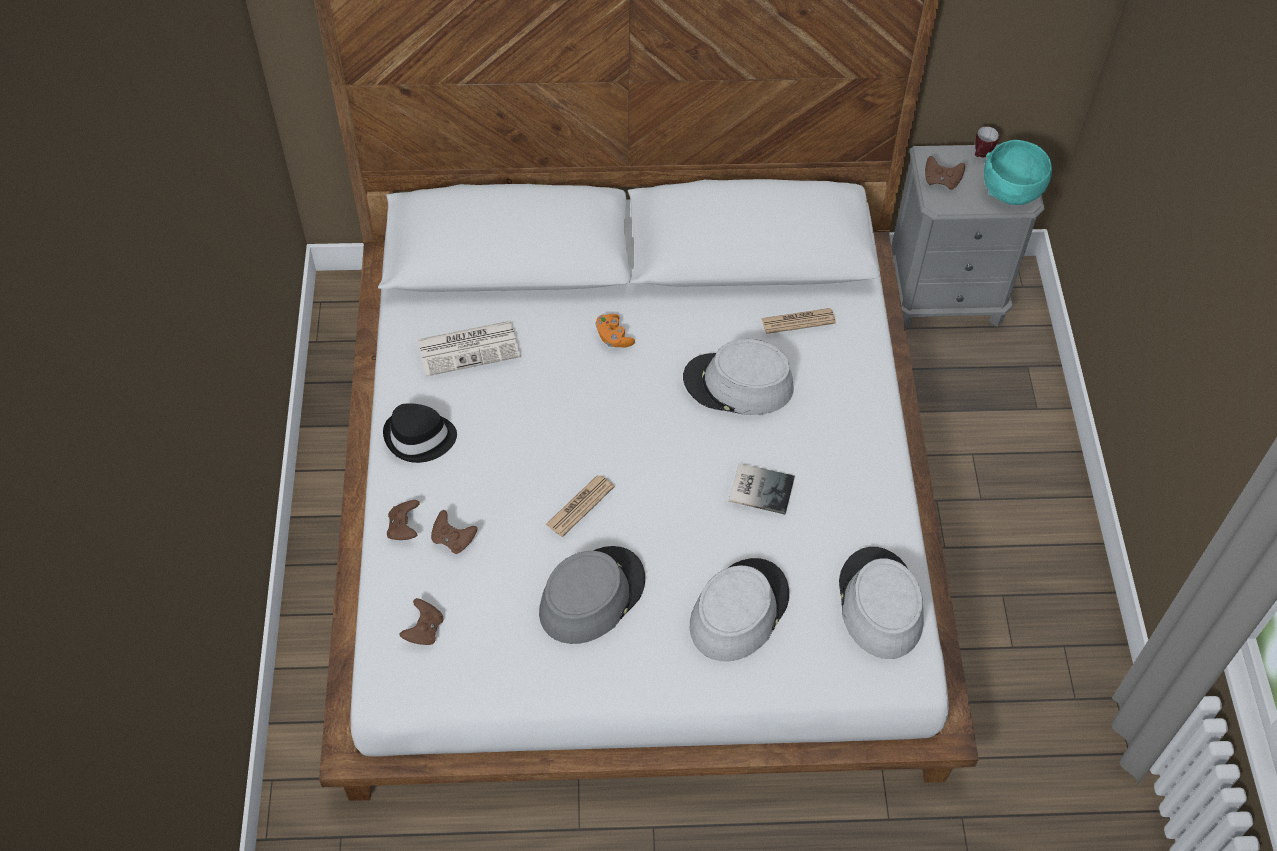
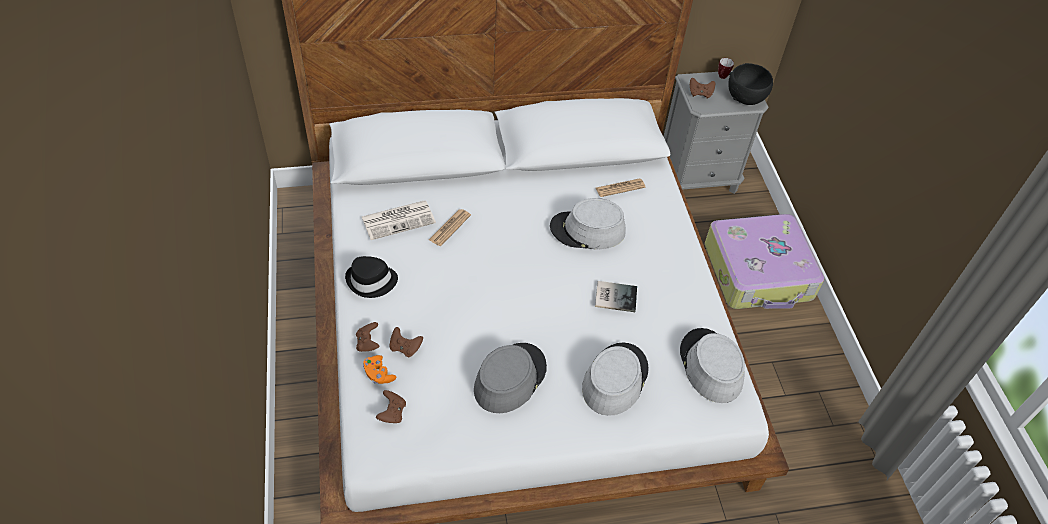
camera: 10 degrees left, 5 degrees down
newspaper [545,475,615,537] -> newspaper moved to [429,209,471,246]
orange game controller [596,314,635,348] -> orange game controller moved to [363,355,396,384]
turquoise bowl [984,140,1052,205] -> black bowl [728,63,773,105]
none -> suitcase [705,214,824,309]

